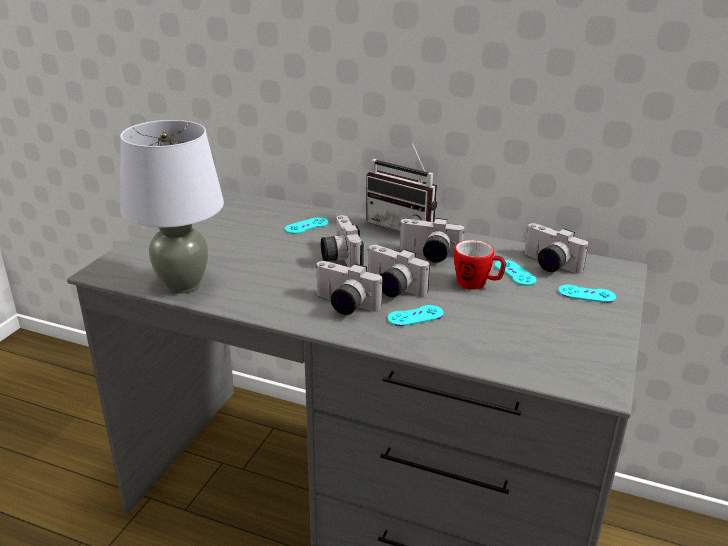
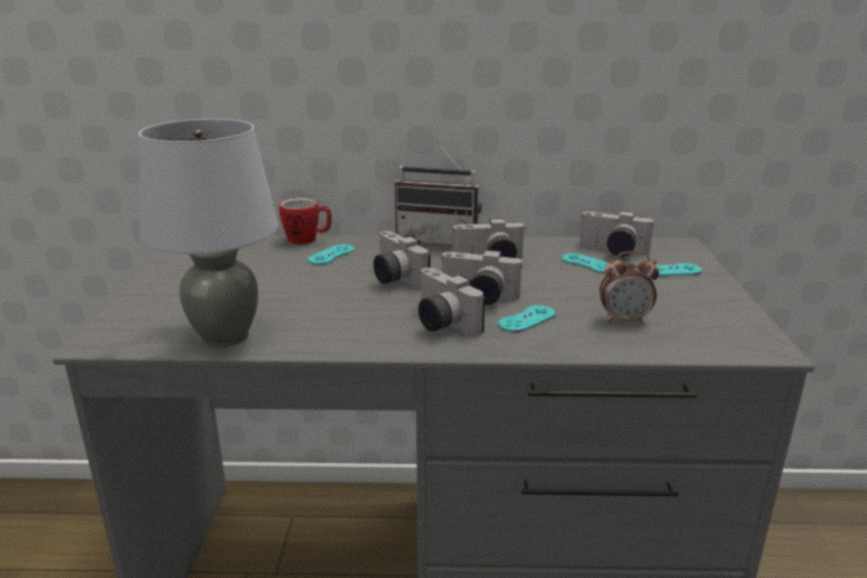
camera: 20 degrees left, 5 degrees down
camera [315,261,383,315] -> camera turned 45 degrees clockwise [418,268,485,336]
mug [454,240,506,290] -> mug moved to [279,198,331,244]
none -> alarm clock [599,251,659,324]

